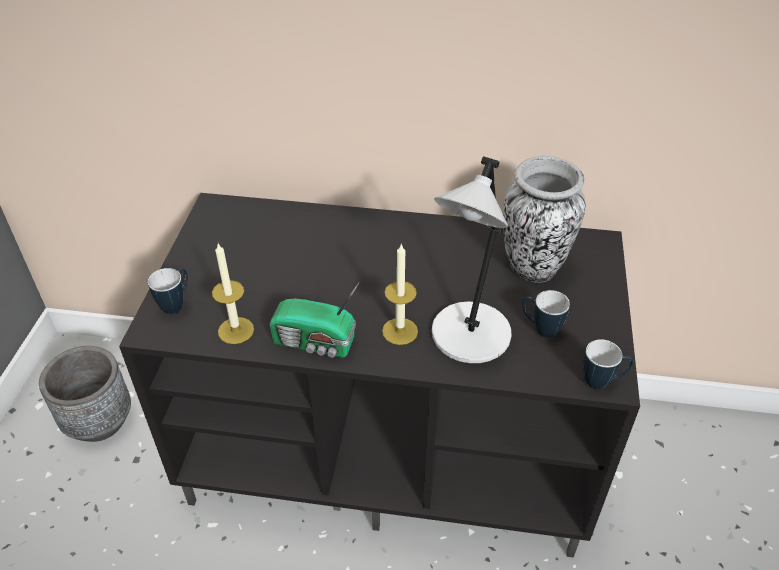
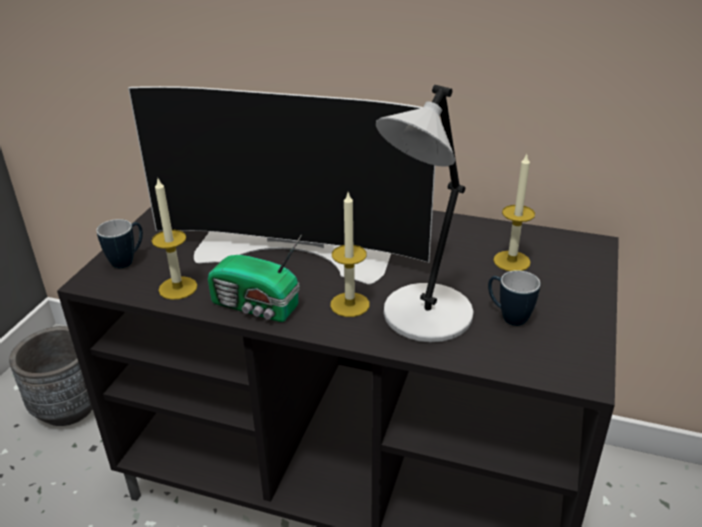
camera: 10 degrees right, 10 degrees down
vase [503,156,586,283] -> candle [493,154,535,271]
mug [583,339,634,389] -> none
none -> television [128,86,435,284]

